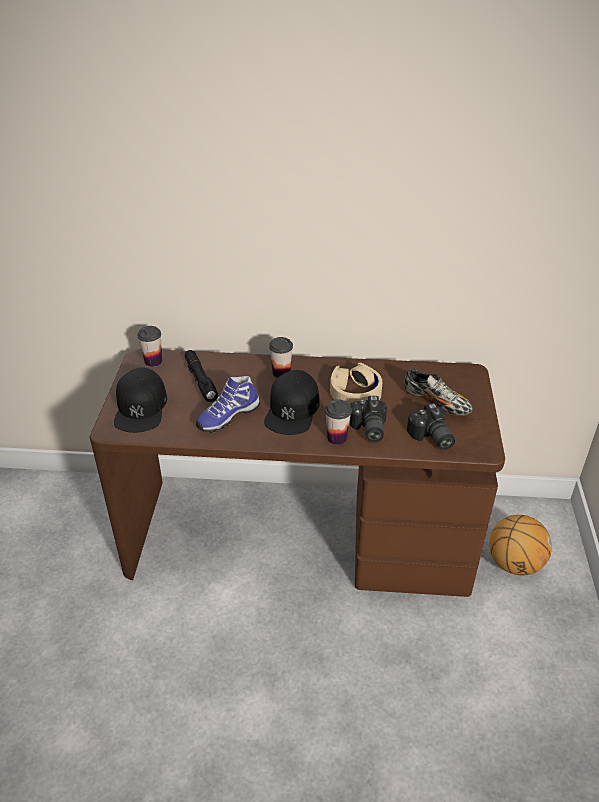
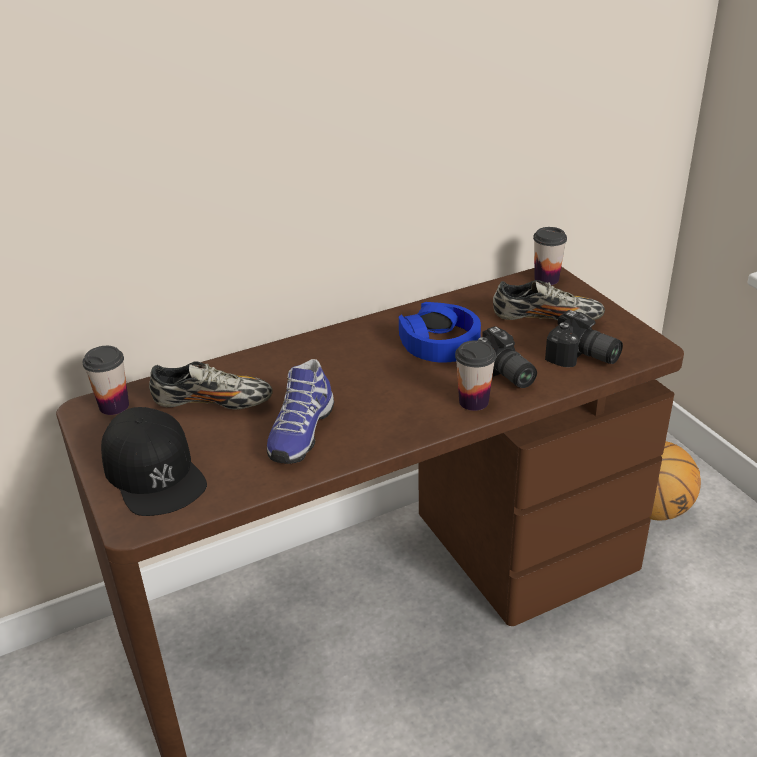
camera: 30 degrees left, 5 degrees down
black flashlight [185,350,218,402] -> shoe [149,361,273,410]
black cap [264,370,320,435] -> none
cup [269,337,293,378] -> cup moved to [533,227,567,285]
beige headphones [330,363,382,405] -> blue headphones [399,302,481,362]

